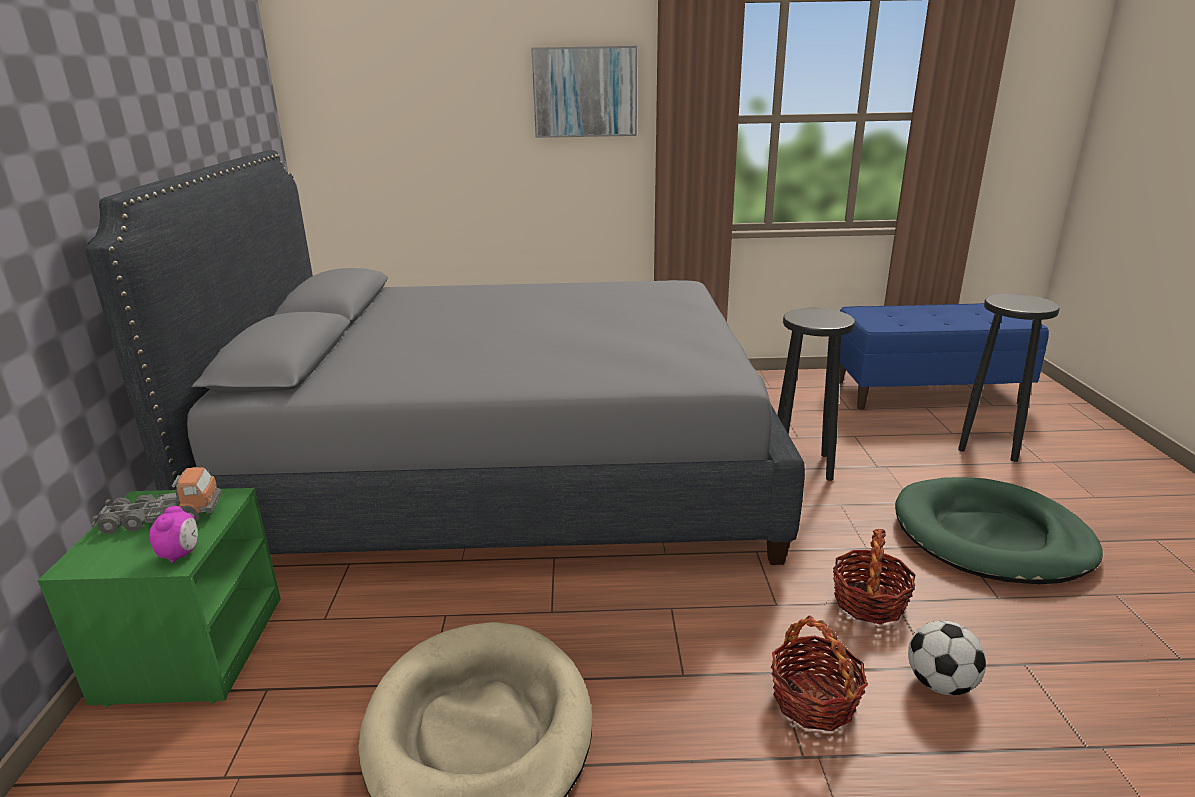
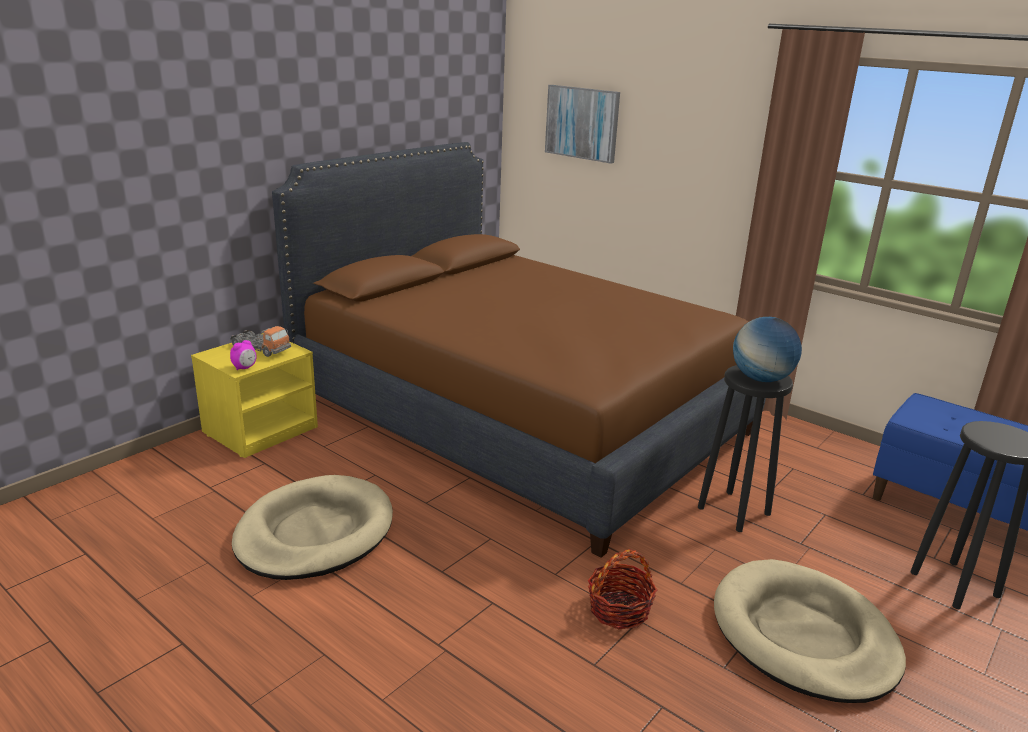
camera: 40 degrees right, 0 degrees up
green nightstand [37,488,281,707] -> yellow nightstand [191,333,318,458]
grey bed [85,150,805,565] -> brown bed [272,142,766,558]
picture [531,46,637,138] -> picture moved to [545,85,620,164]
basket [771,616,868,731] -> none
green dog bed [895,477,1103,584] -> beige dog bed [714,559,906,703]
football [908,621,986,695] -> none
none -> globe [733,317,802,382]

